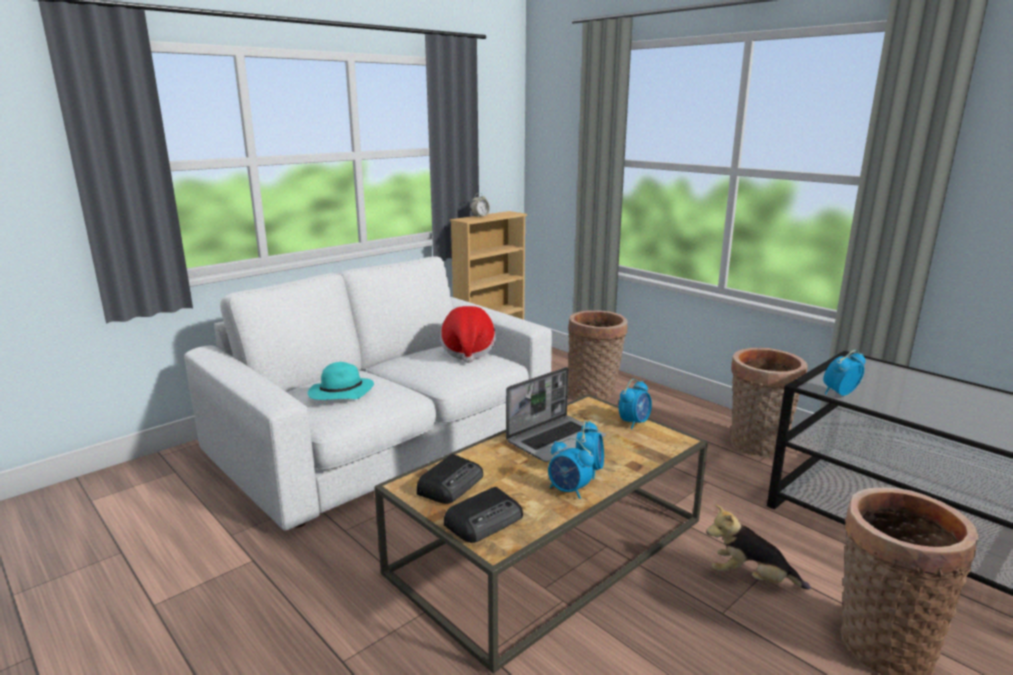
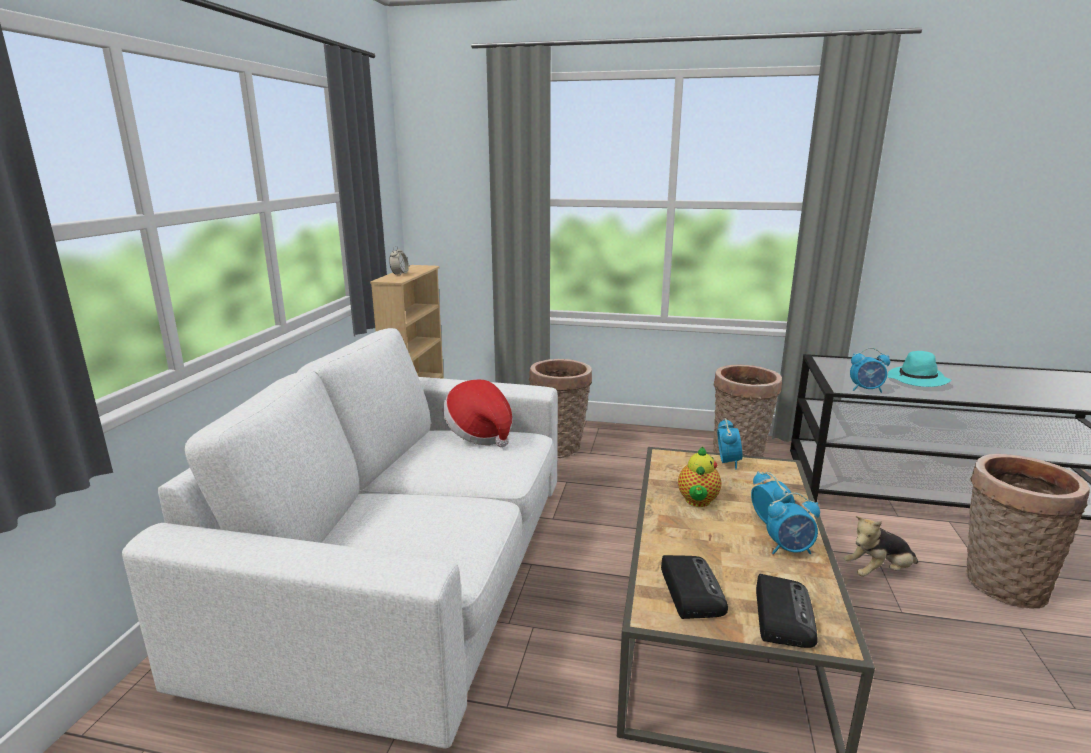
camera: 35 degrees left, 0 degrees up
turquoise hat [308,362,374,400] -> turquoise hat moved to [888,351,952,387]
laptop [506,367,606,462] -> teapot [678,446,721,507]
alarm clock [823,350,865,396] -> alarm clock turned 105 degrees counterclockwise [850,348,890,393]

